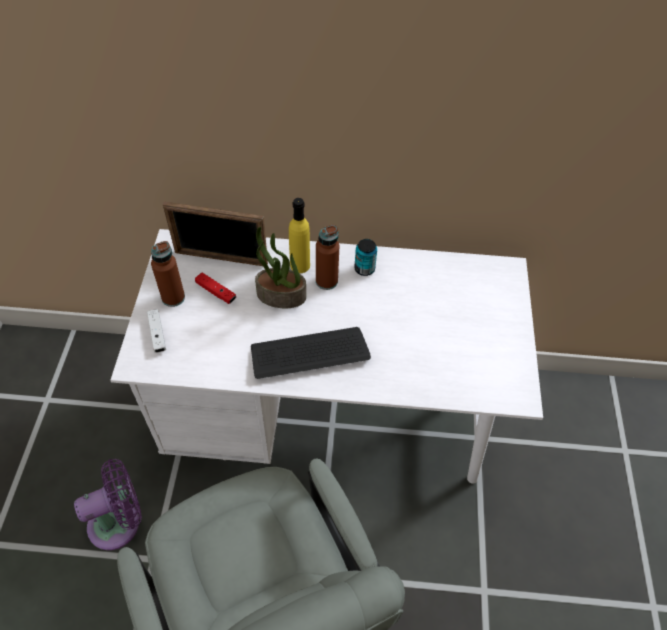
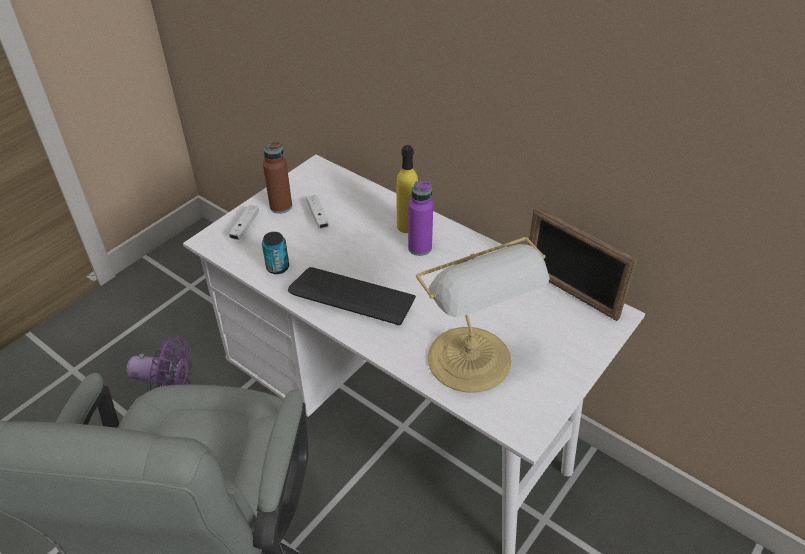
camera: 35 degrees right, 10 degrees down
picture frame [163,202,268,266] -> picture frame moved to [528,207,637,321]
red game controller [195,273,236,304] -> white game controller [306,195,329,229]
potted plant [255,227,306,308] -> none
brown bottle [316,225,339,290] -> purple bottle [408,181,433,256]
can [354,239,377,276] -> can moved to [262,232,289,274]
none -> table lamp [416,237,550,393]

